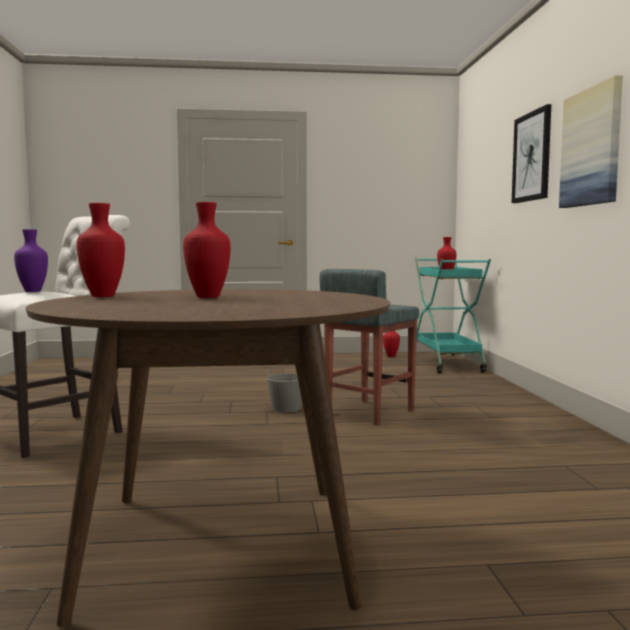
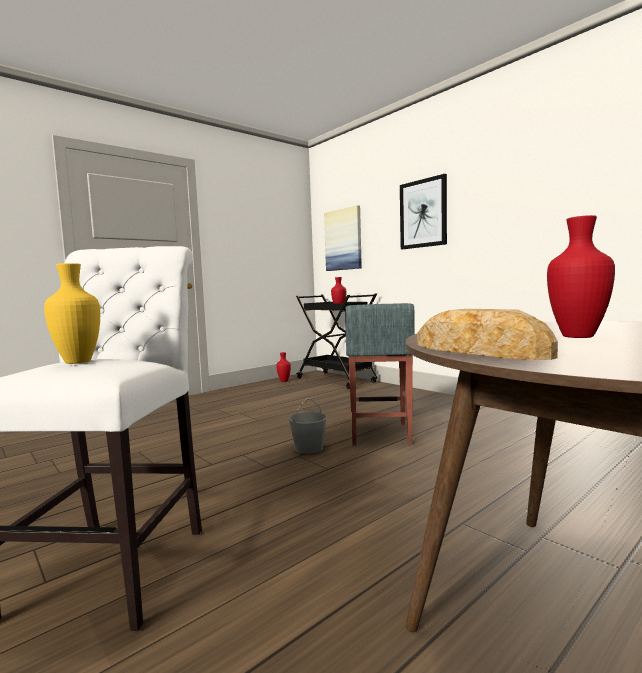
camera: 35 degrees left, 0 degrees up
purple vase [14,229,48,292] -> yellow vase [44,263,100,364]
red vase [77,203,125,297] -> bread [417,309,558,360]
turquoise cart [415,258,491,373] -> black cart [296,293,378,389]
picture [559,75,623,208] -> picture moved to [324,205,362,271]

